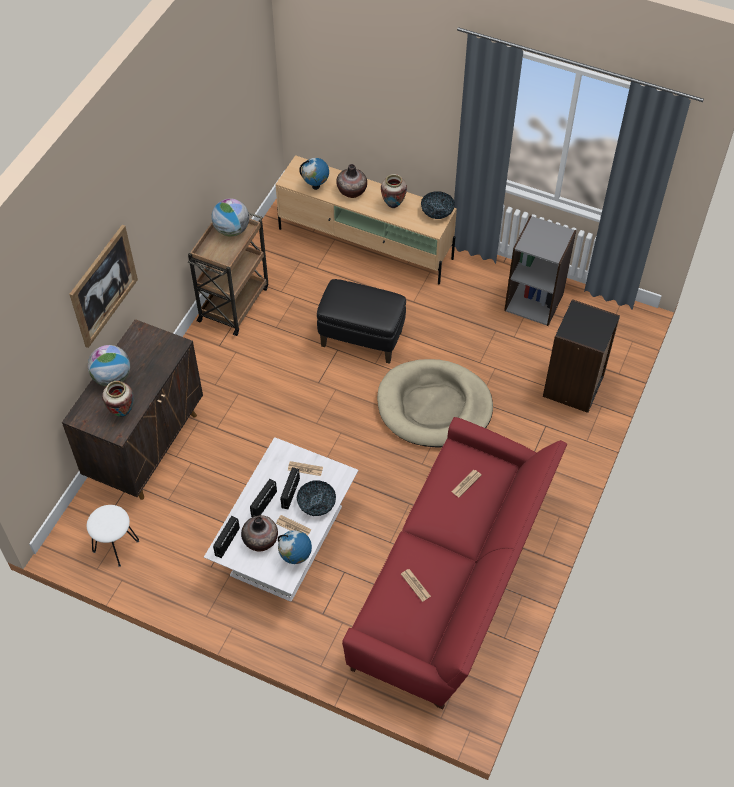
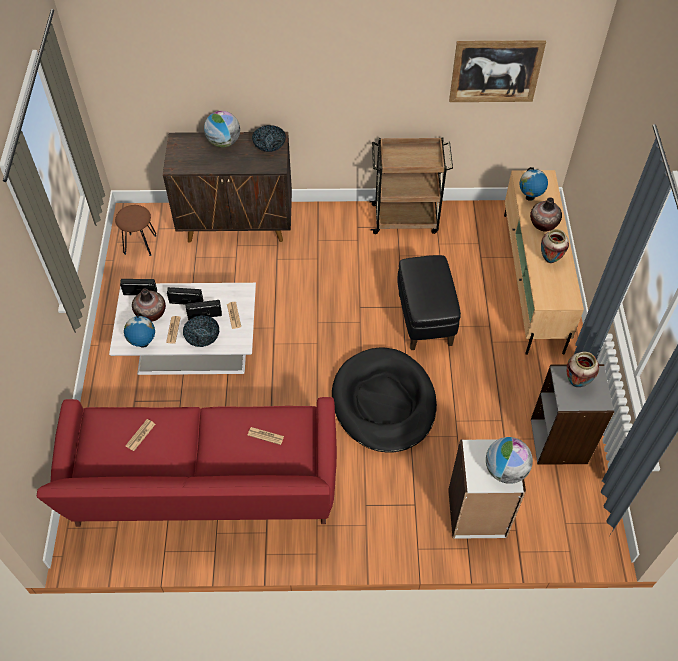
camera: 65 degrees right, 0 degrees up
picture [69,225,138,348] -> picture moved to [449,40,546,102]
white stool [87,505,139,567] -> brown stool [115,205,157,256]
vase [102,381,134,417] -> vase moved to [567,352,599,387]
globe [211,198,249,236] -> globe moved to [486,437,533,484]
beige dog bed [377,359,493,448] -> black dog bed [332,347,437,452]
bowl [421,191,455,219] -> bowl moved to [252,125,286,152]
black bookcase [543,299,620,413] -> white bookcase [448,439,526,539]

